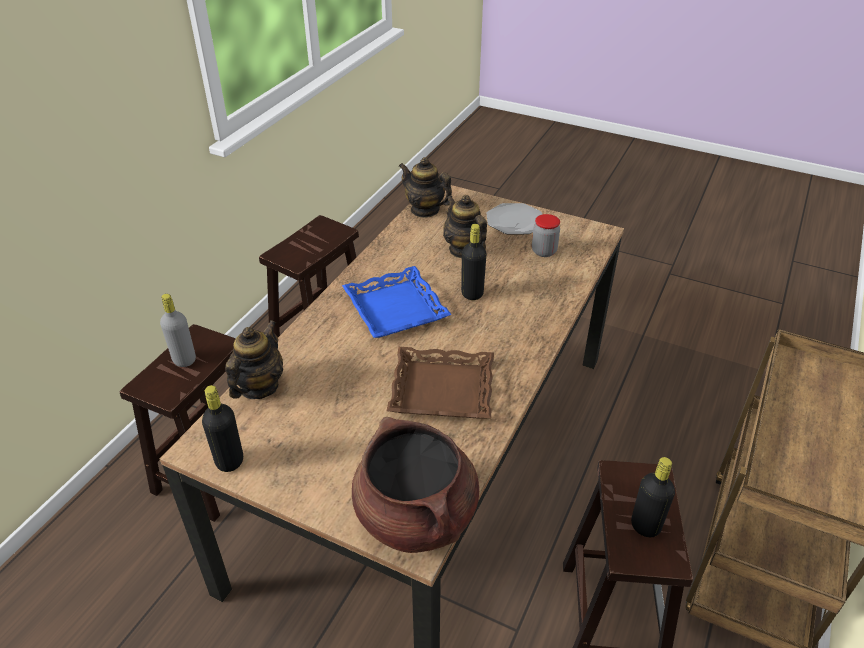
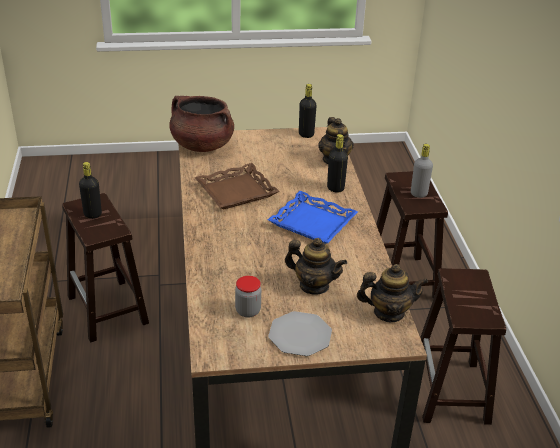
camera: 145 degrees right, 5 degrees down
black bottle [461,224,486,300] -> black bottle moved to [327,134,348,193]

